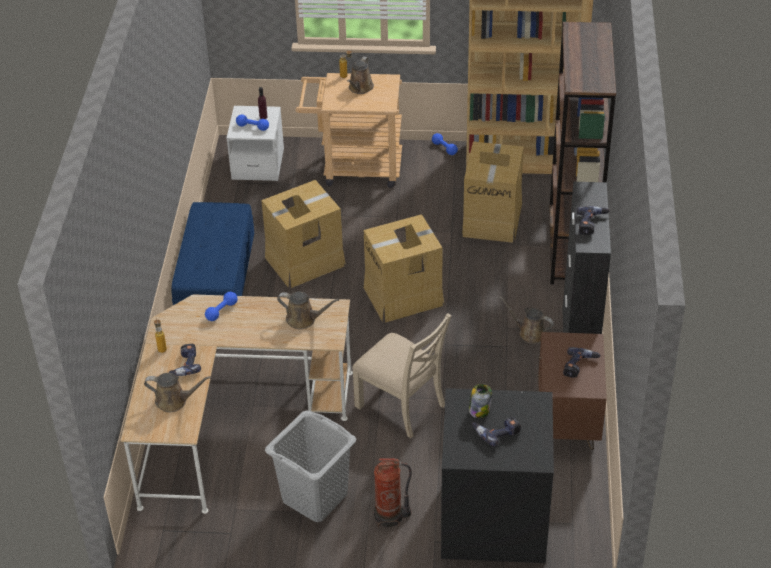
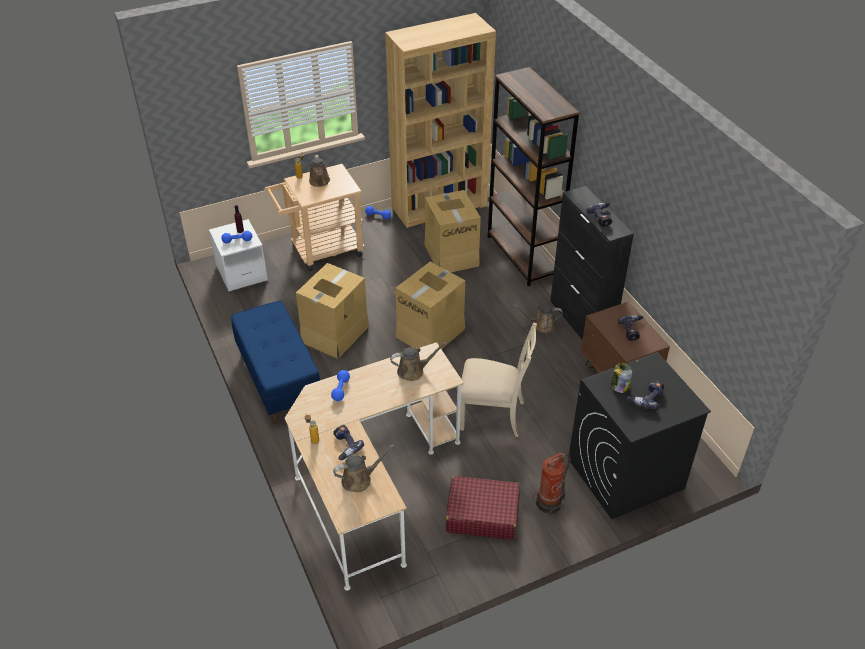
camera: 30 degrees left, 0 degrees up
grey laundry basket [265,411,356,522] -> red suitcase [446,476,520,539]

